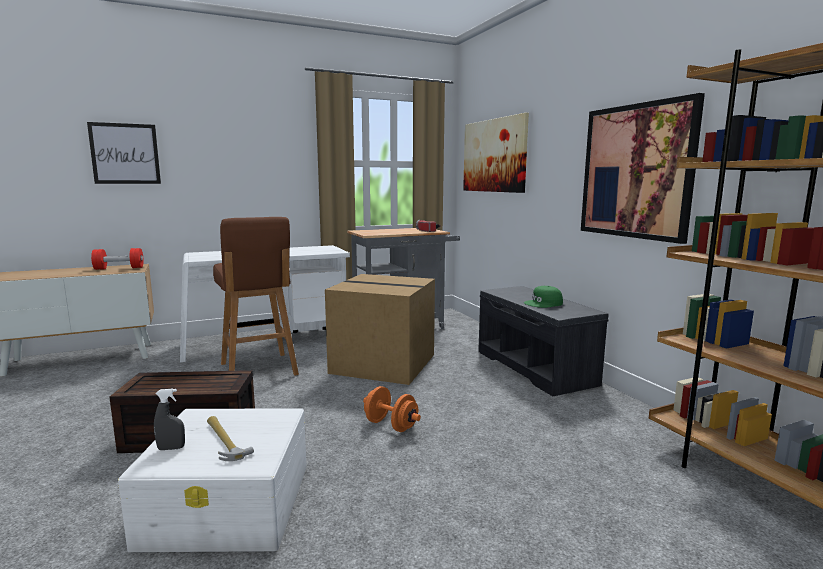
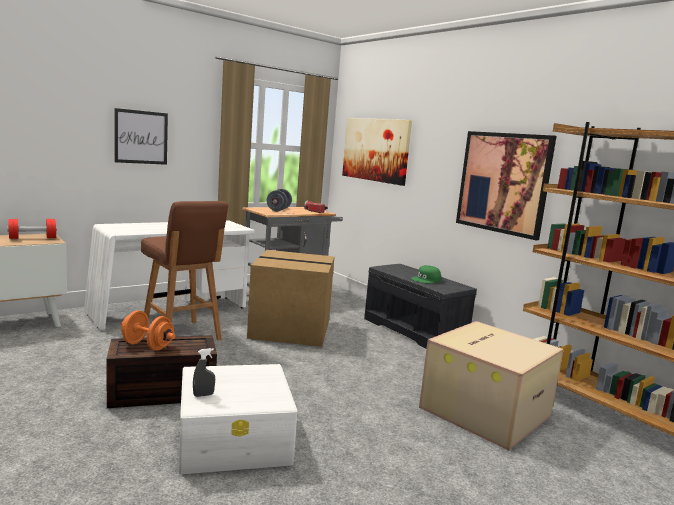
camera: 15 degrees left, 0 degrees up
picture [87,122,161,184] -> picture moved to [114,108,168,165]
hammer [207,416,254,461] -> none
orange dumbbell [363,386,421,432] -> orange dumbbell moved to [121,310,175,351]
none -> grey dumbbell [267,189,292,211]
none -> cardboard box [419,321,563,450]

